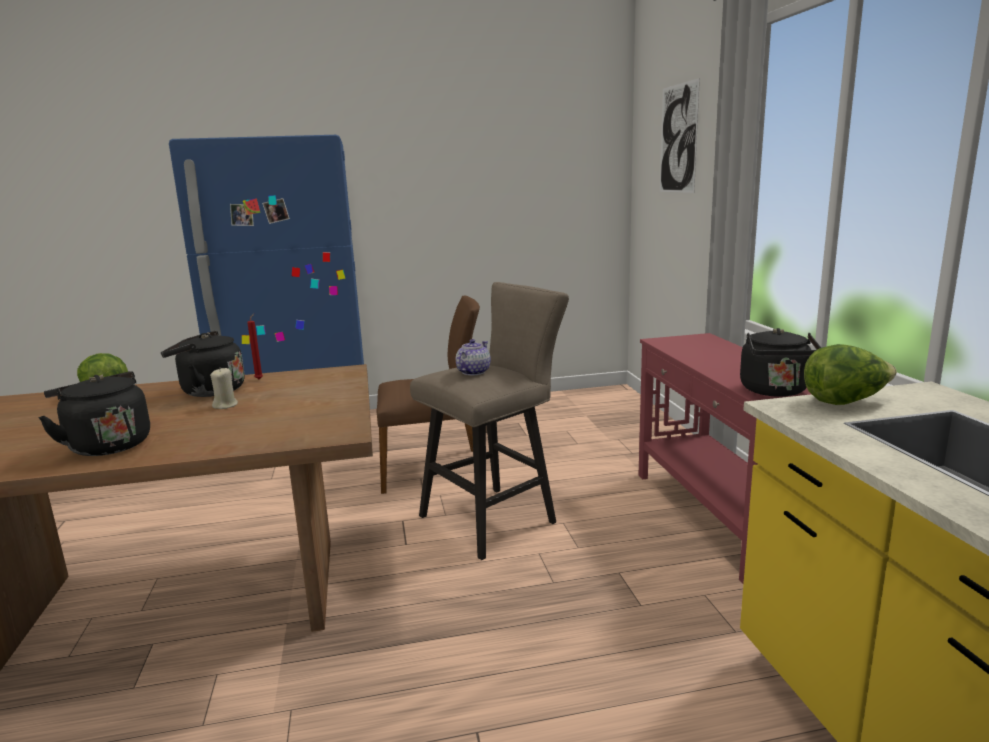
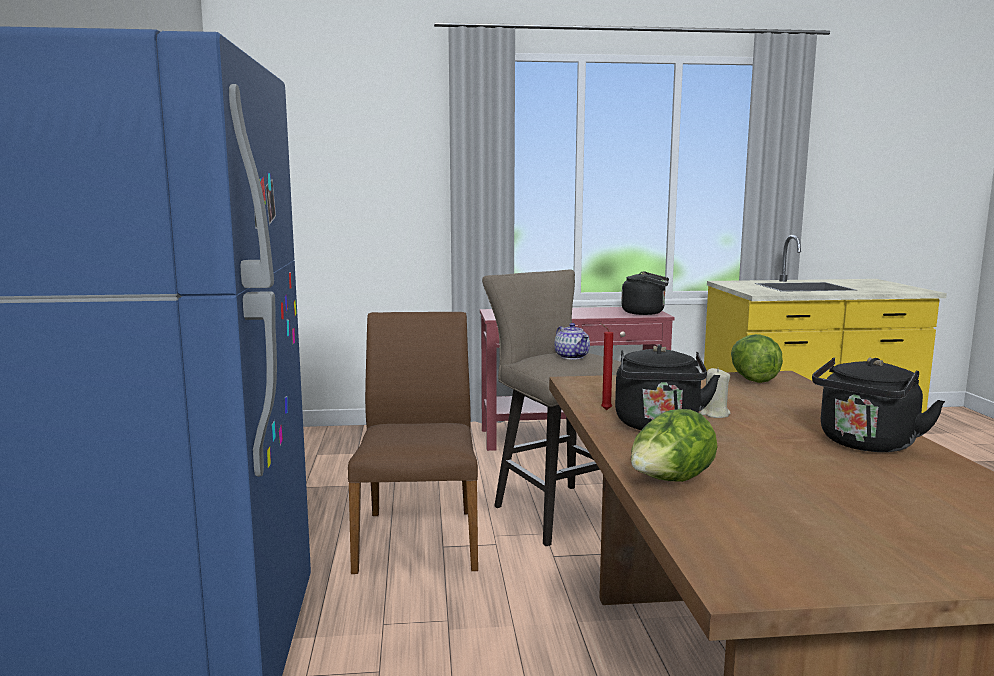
camera: 85 degrees left, 5 degrees down
teapot [456,339,491,375] -> teapot turned 150 degrees counterclockwise [554,323,590,360]
picture [660,78,700,193] -> none
lettuce [804,344,897,405] -> lettuce moved to [731,334,783,383]

